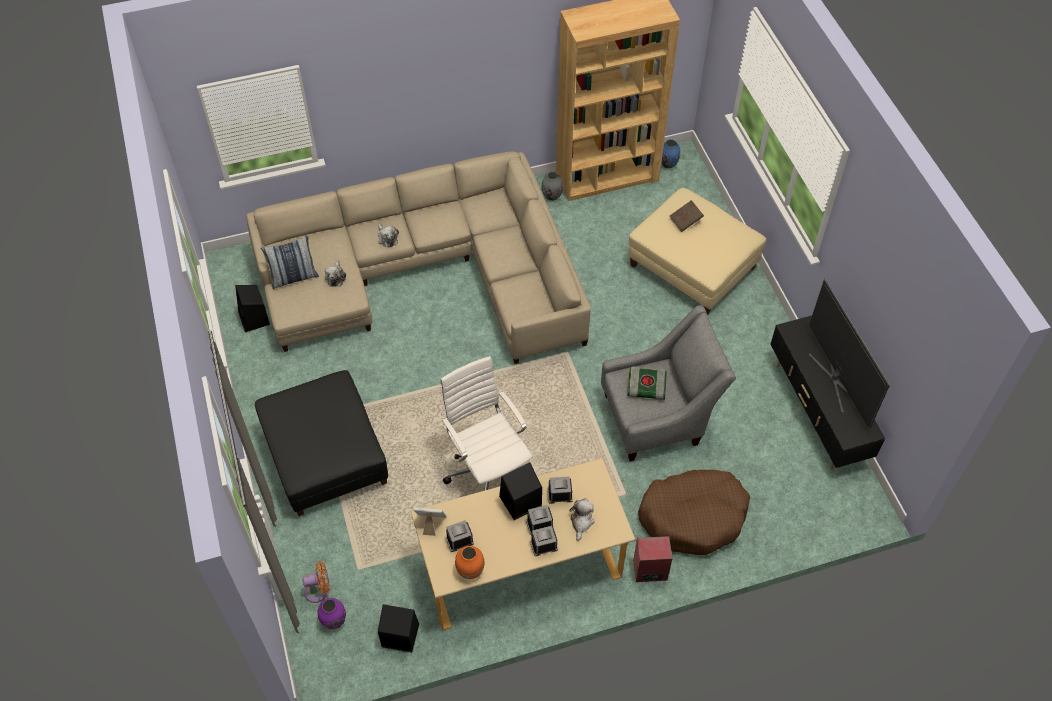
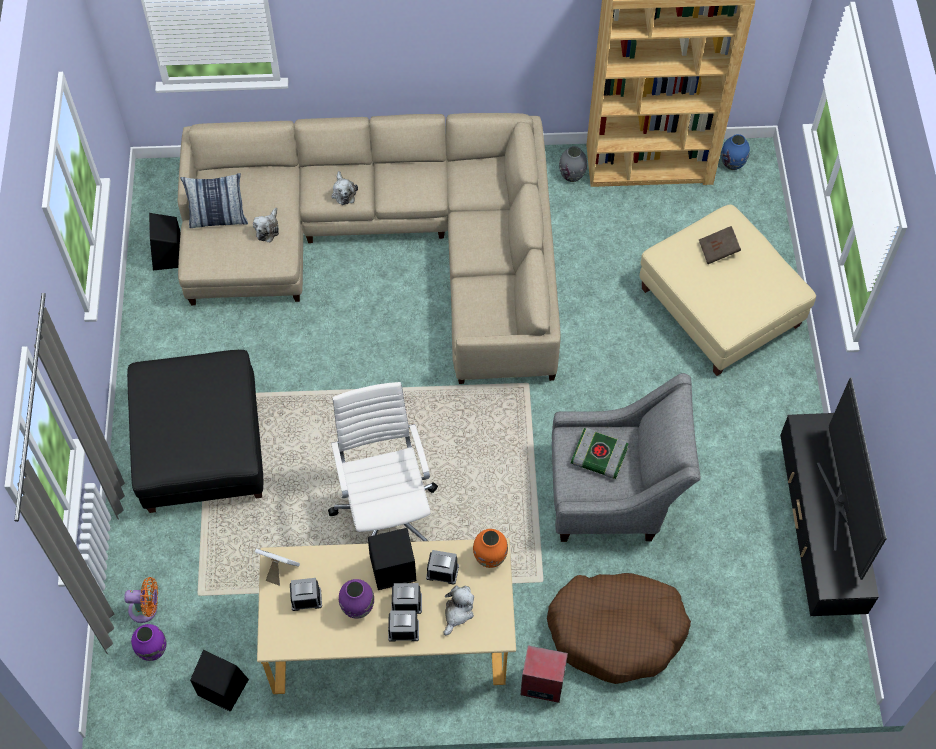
camera: 15 degrees right, 5 degrees up
orange vase [455,546,485,579] -> orange vase moved to [473,529,508,568]
none -> purple vase [339,579,374,619]

